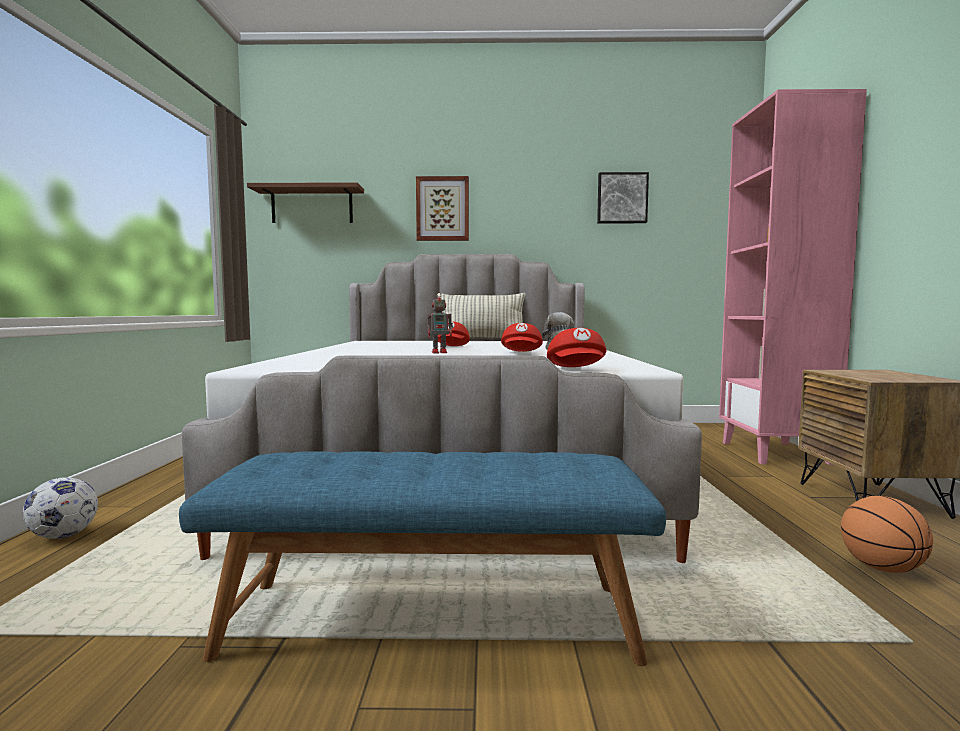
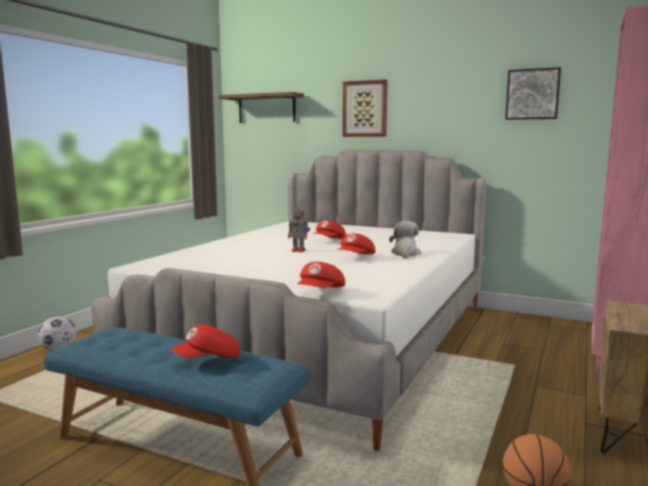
camera: 25 degrees right, 5 degrees up
pillow [437,293,526,338] -> none
none -> red cap [171,325,240,358]

